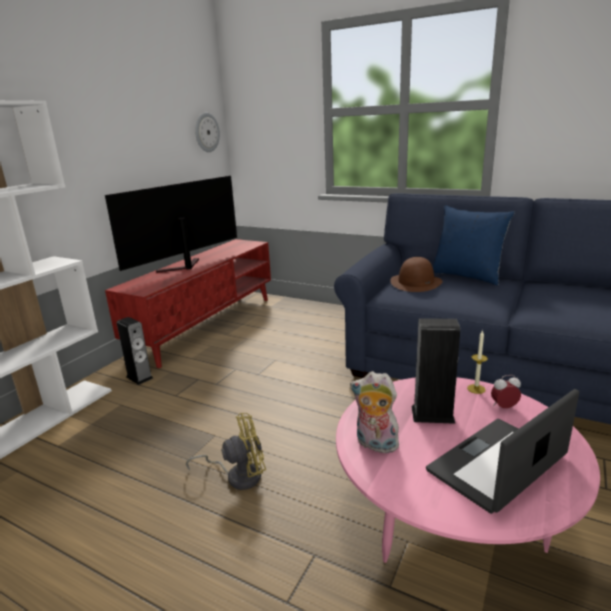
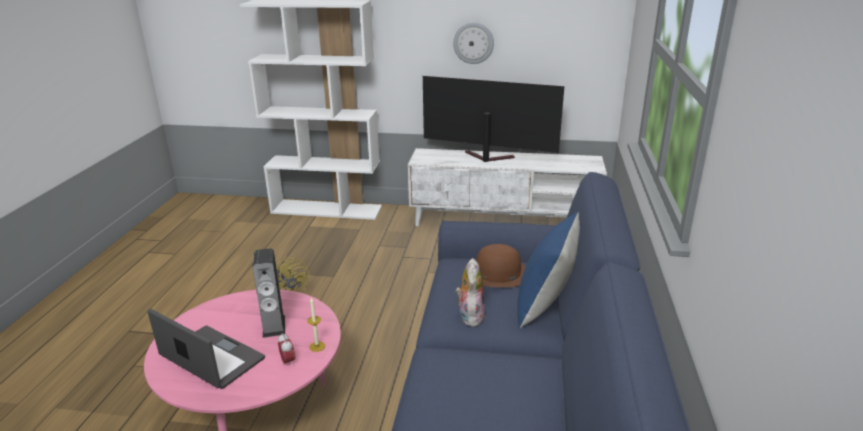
camera: 70 degrees right, 5 degrees up
red tv stand [105,239,271,368] -> white tv stand [408,148,607,226]
speaker [117,317,153,385] -> none
wall clock [195,113,220,152] -> wall clock moved to [453,22,494,64]
plush toy [350,371,399,453] -> plush toy moved to [456,258,485,327]

